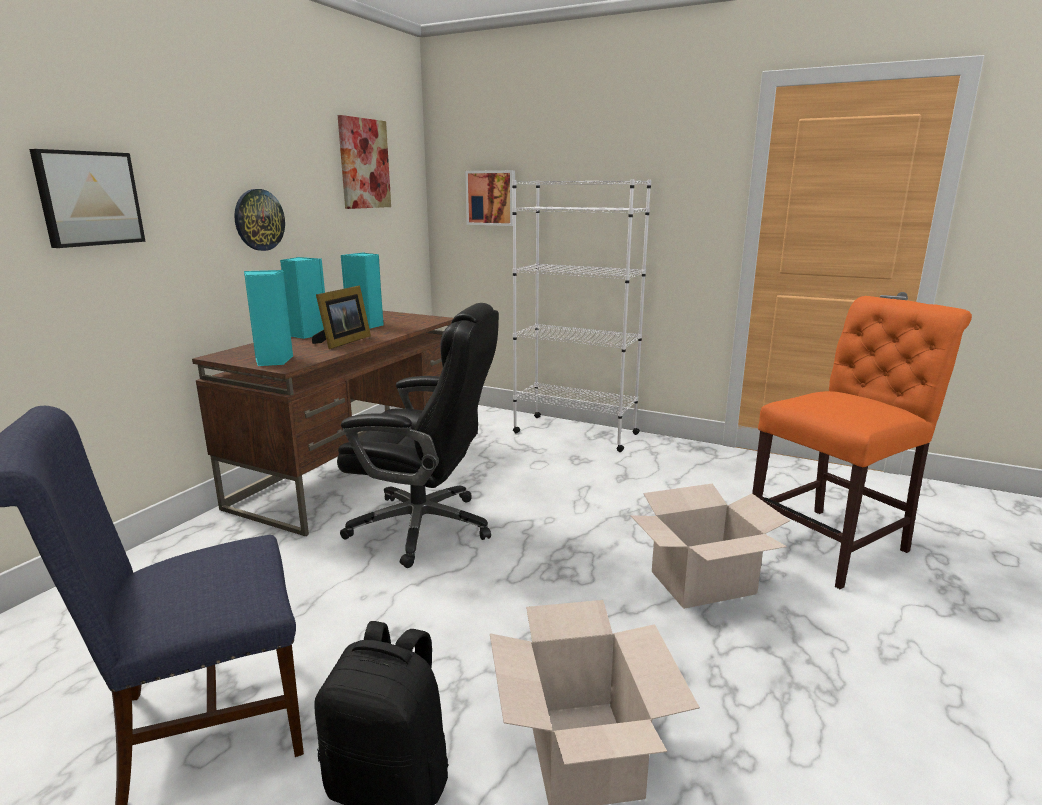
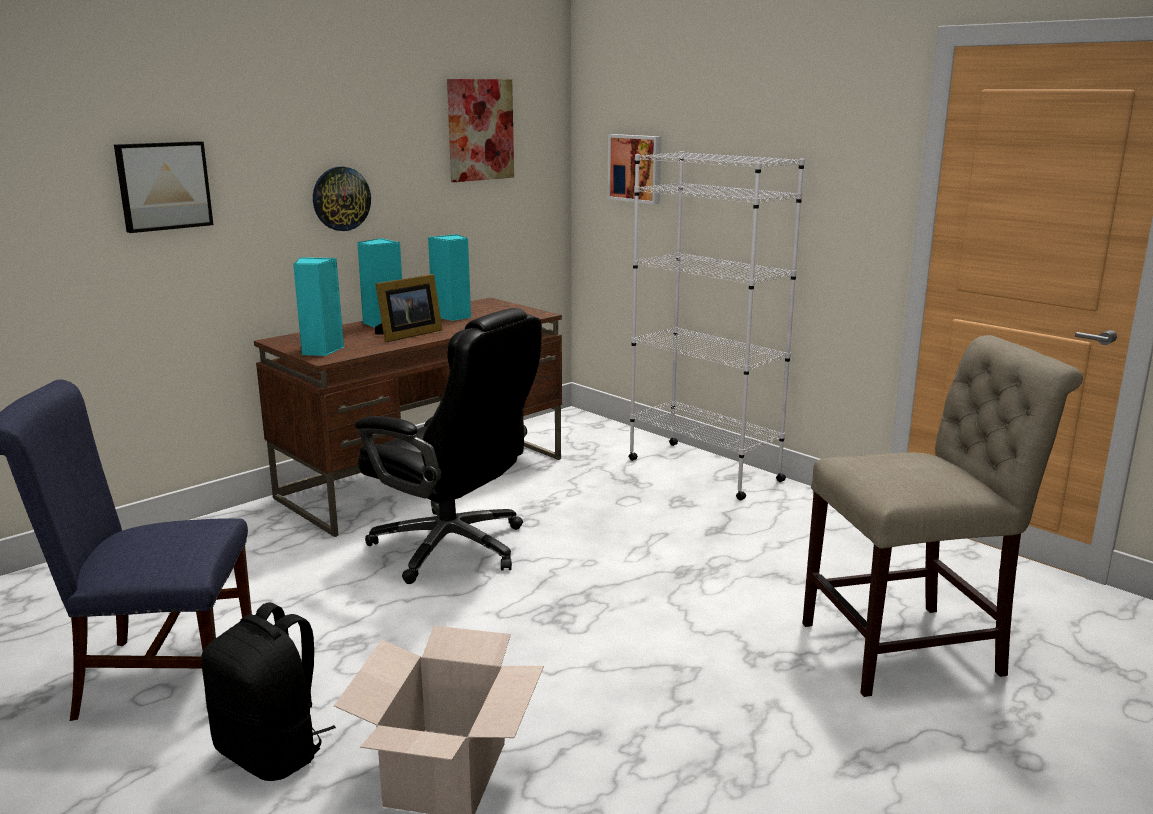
camera: 20 degrees right, 0 degrees up
cardboard box [631,483,790,609] -> none
orange chair [752,296,972,589] -> beige chair [802,335,1083,697]

